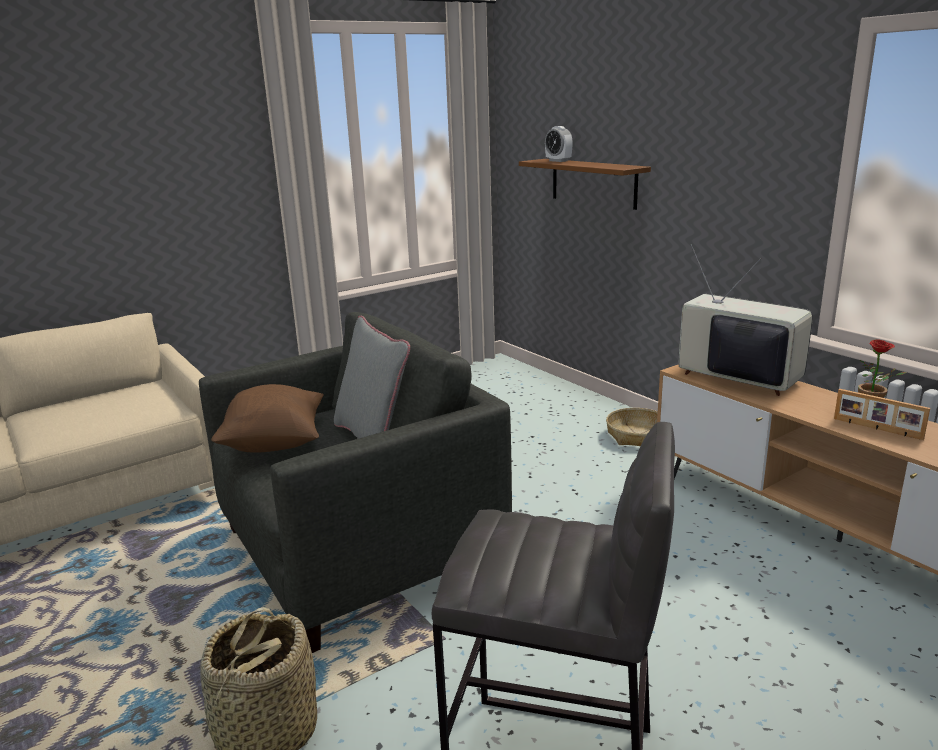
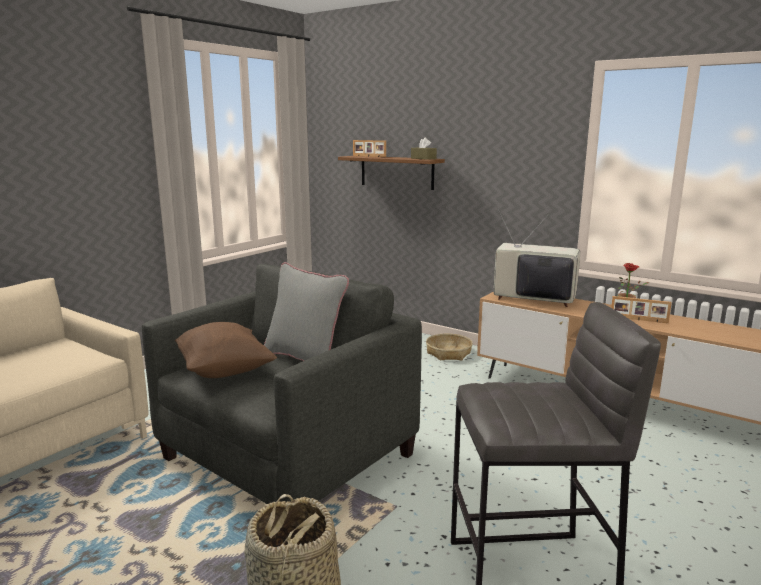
camera: 20 degrees left, 5 degrees down
alarm clock [545,126,573,162] -> picture frame [353,140,386,157]
none -> brown tissue box [411,137,437,160]

